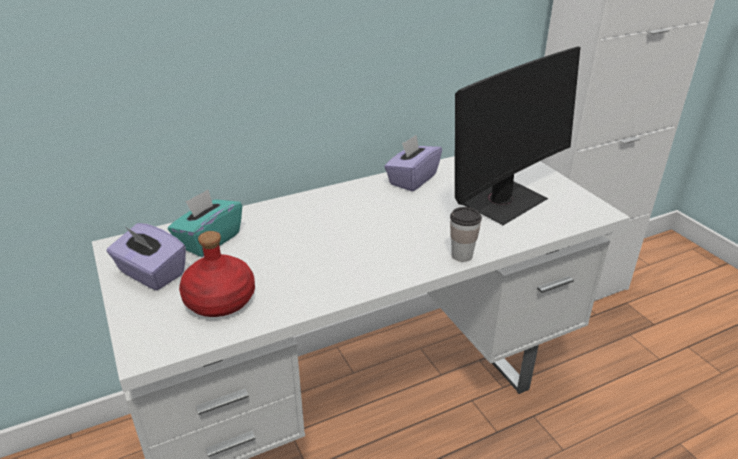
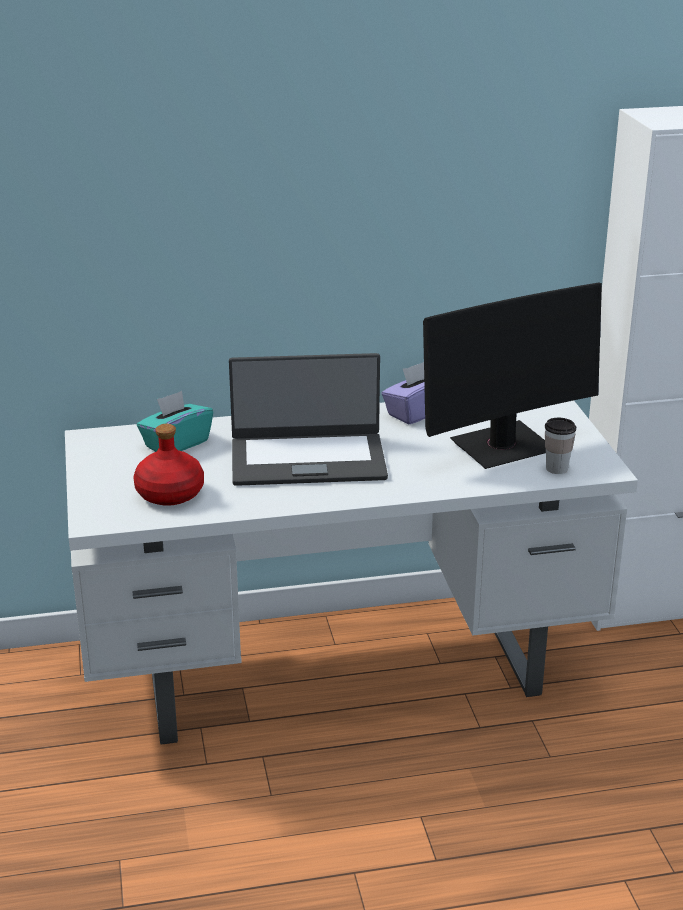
camera: 15 degrees right, 5 degrees down
purple tissue box [107,223,186,290] -> none
cup [450,207,482,262] -> cup moved to [545,418,576,474]
none -> laptop [229,353,388,486]

